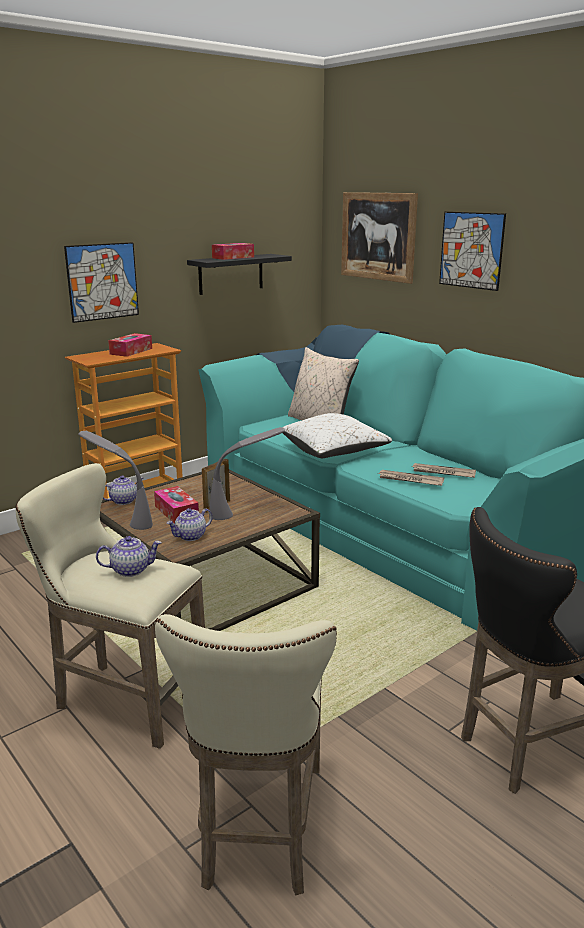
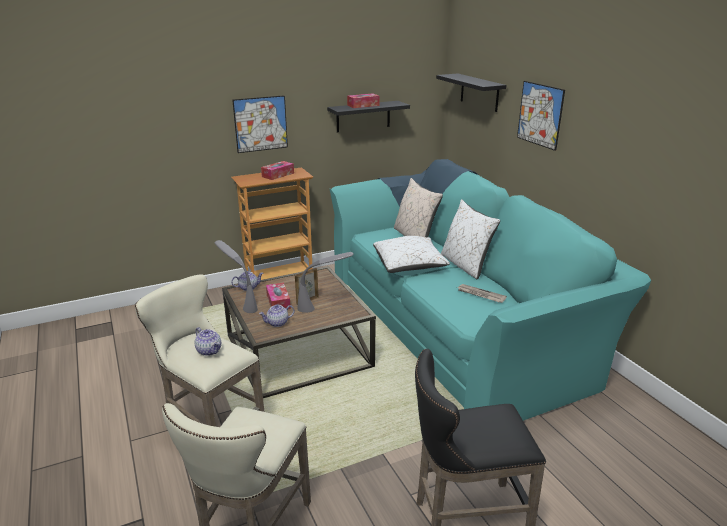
camera: 15 degrees right, 5 degrees up
teapot [96,536,162,577] -> teapot turned 45 degrees clockwise [195,327,221,356]
picture [341,192,418,284] -> black shelf [436,73,506,112]
newspaper [377,470,444,486] -> none
none -> white pillow [441,199,500,279]

